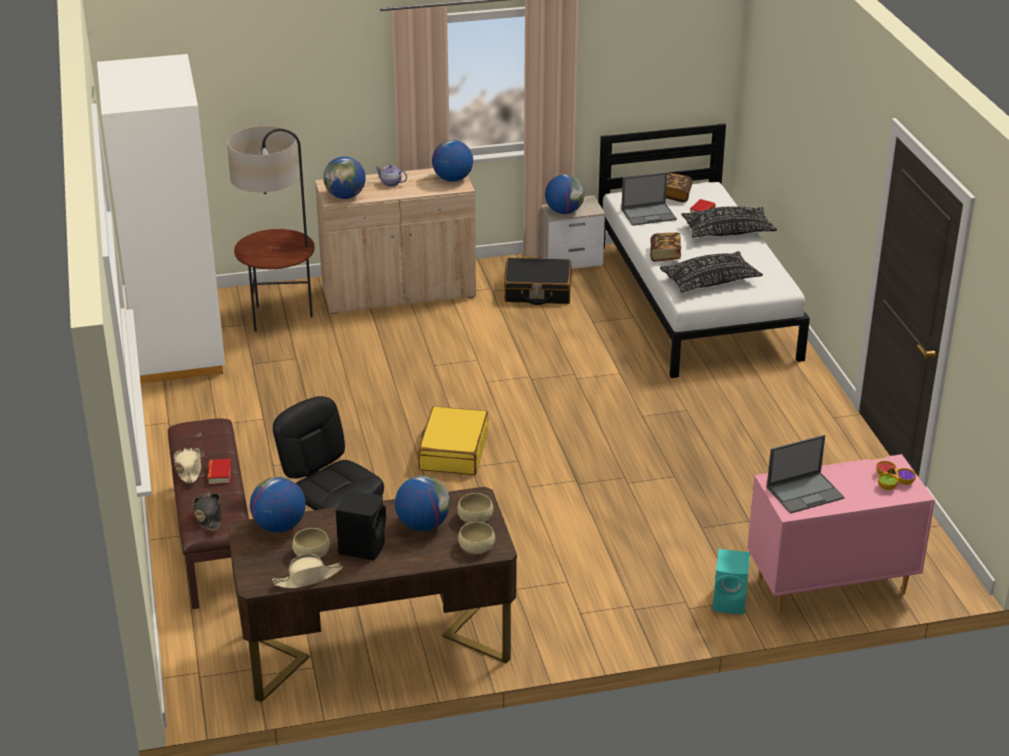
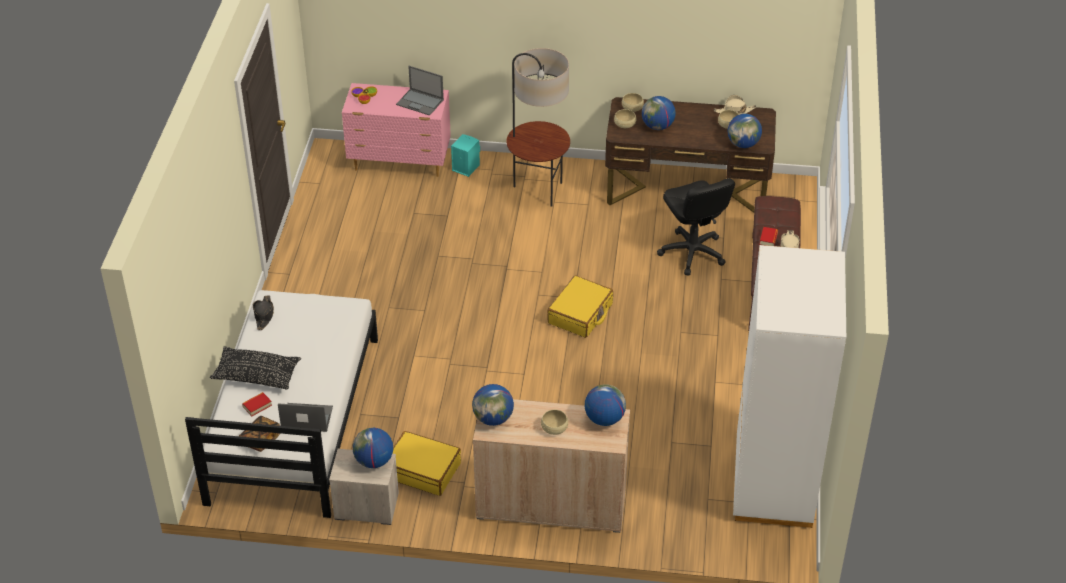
camera: 160 degrees left, 10 degrees up
black hat [193,493,222,531] -> black hat moved to [253,296,274,330]
floor lamp [227,126,315,331] -> floor lamp moved to [506,48,570,207]
black speaker [336,490,386,560] -> none
teapot [375,164,407,187] -> beige bowl [541,410,568,435]
black suitcase [504,258,571,305] -> yellow suitcase [392,431,461,496]
book [650,233,681,262] -> none
black pillow [660,251,763,292] -> none
laptop [767,435,844,514] -> laptop turned 150 degrees counterclockwise [396,66,444,116]

